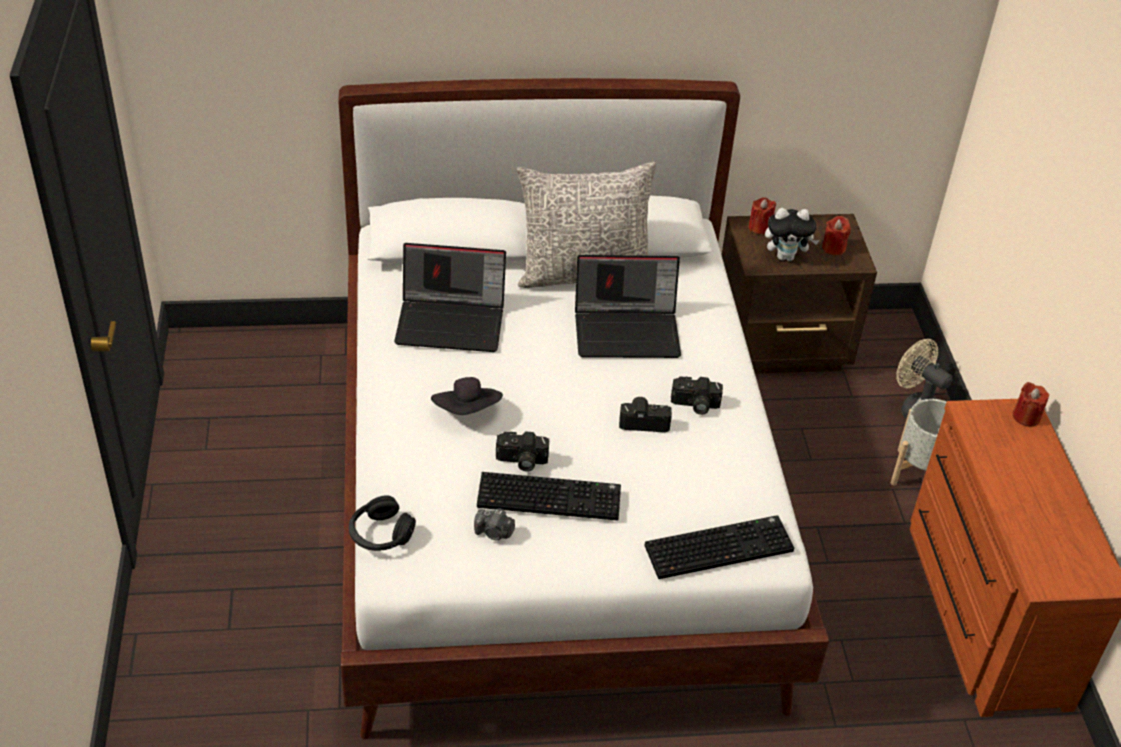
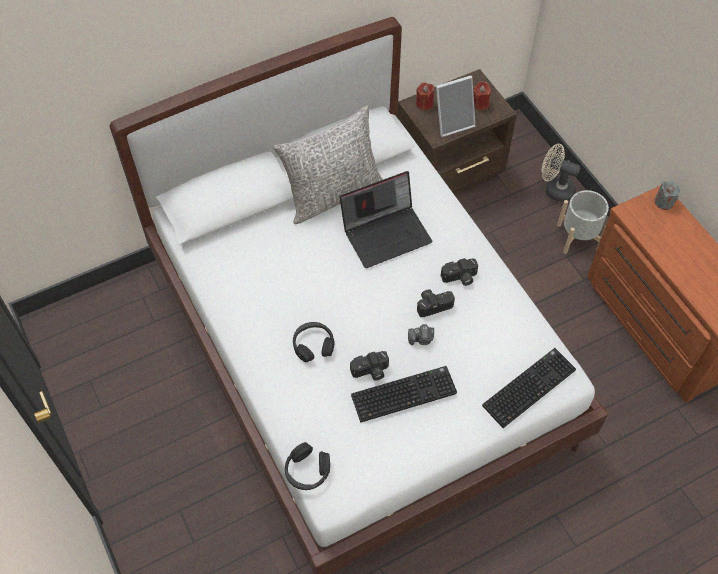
camera: 20 degrees left, 15 degrees up
laptop [394,243,506,352] -> none
black hat [431,377,503,415] -> black headphones [293,322,335,362]
camera [474,508,515,540] -> camera moved to [408,324,434,345]
plush toy [765,208,819,261] -> picture frame [436,75,476,137]
red candle [1013,382,1049,426] -> grey candle [655,181,680,210]

